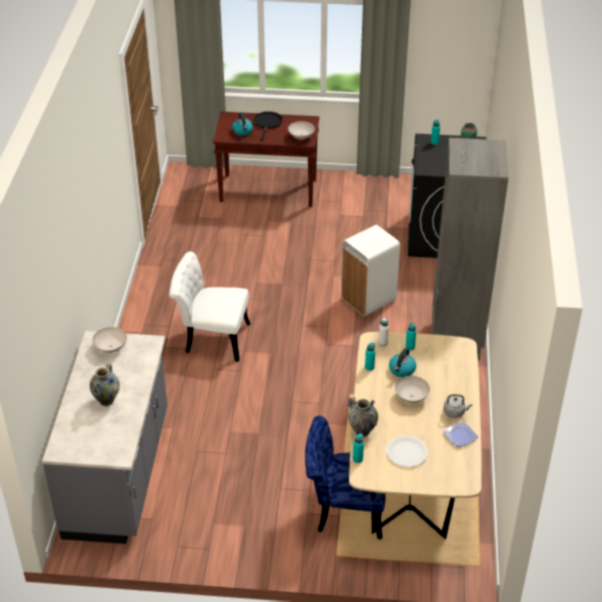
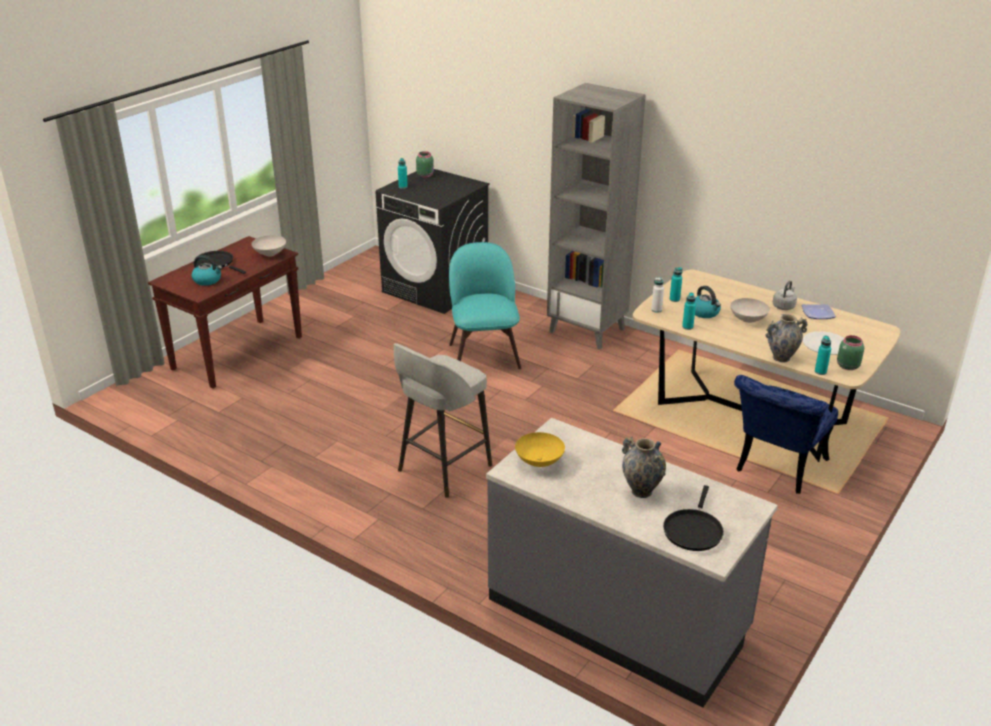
camera: 60 degrees left, 10 degrees down
white bowl [92,327,127,353] -> yellow bowl [515,432,565,467]
white chair [169,251,250,362] -> grey stool [393,343,492,498]
white trash can [341,225,400,317] -> turquoise chair [449,242,522,369]
none -> black frying pan [663,485,724,551]
none -> green jar [837,335,864,370]

